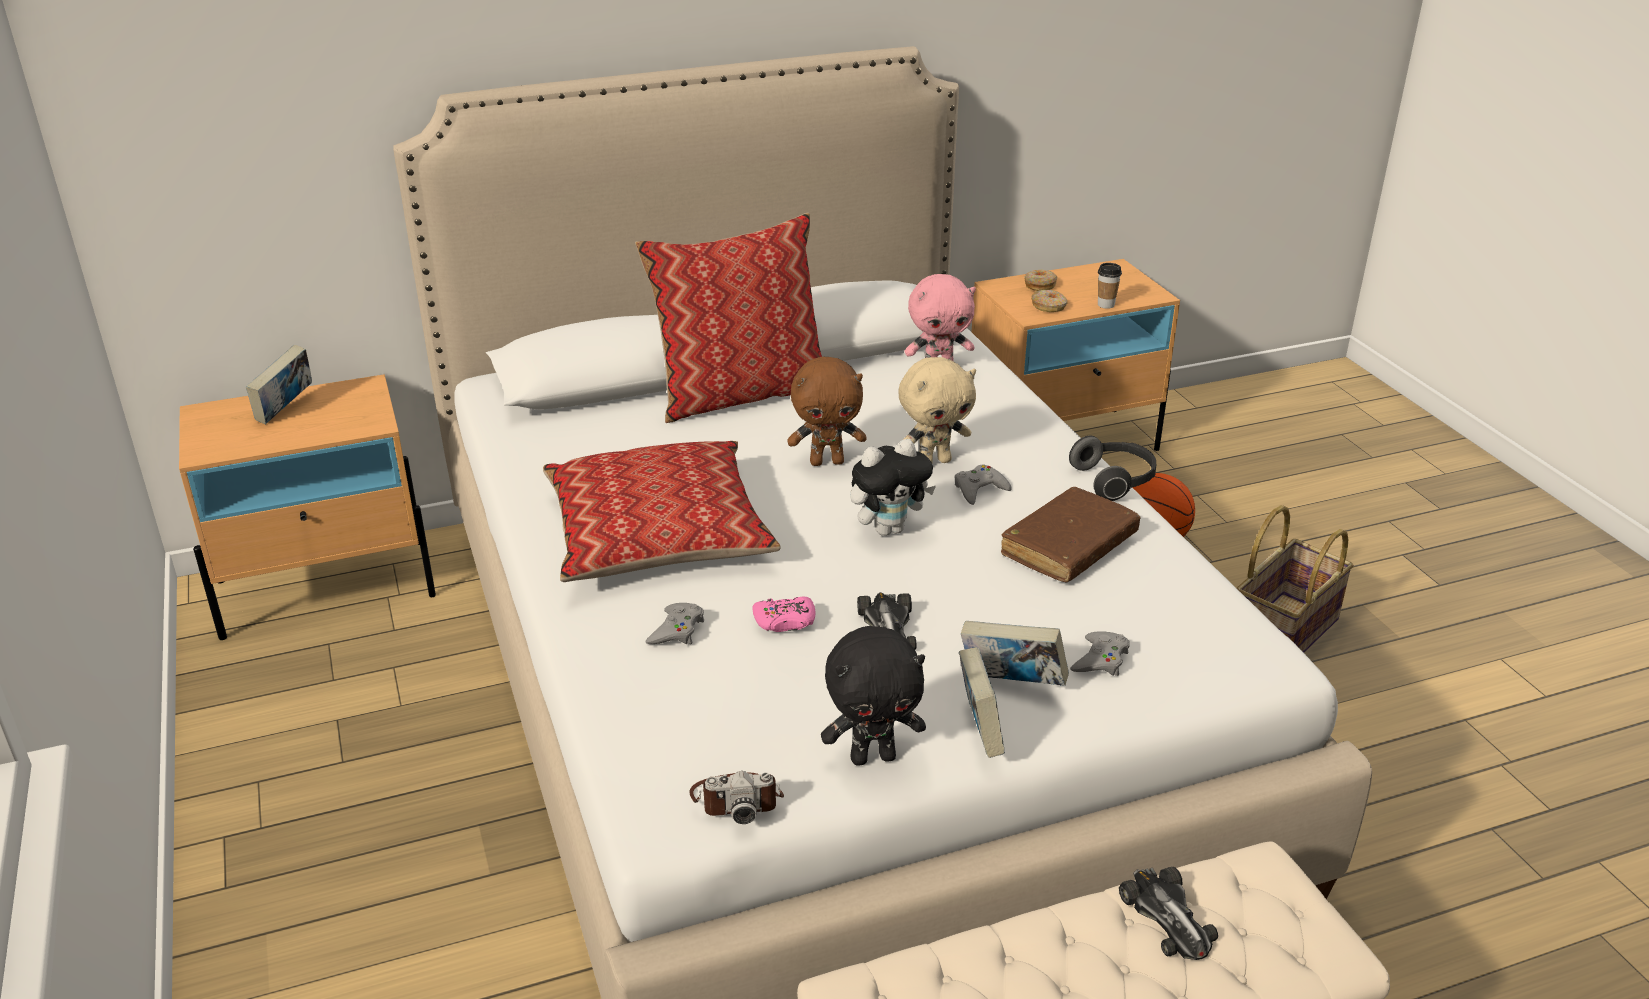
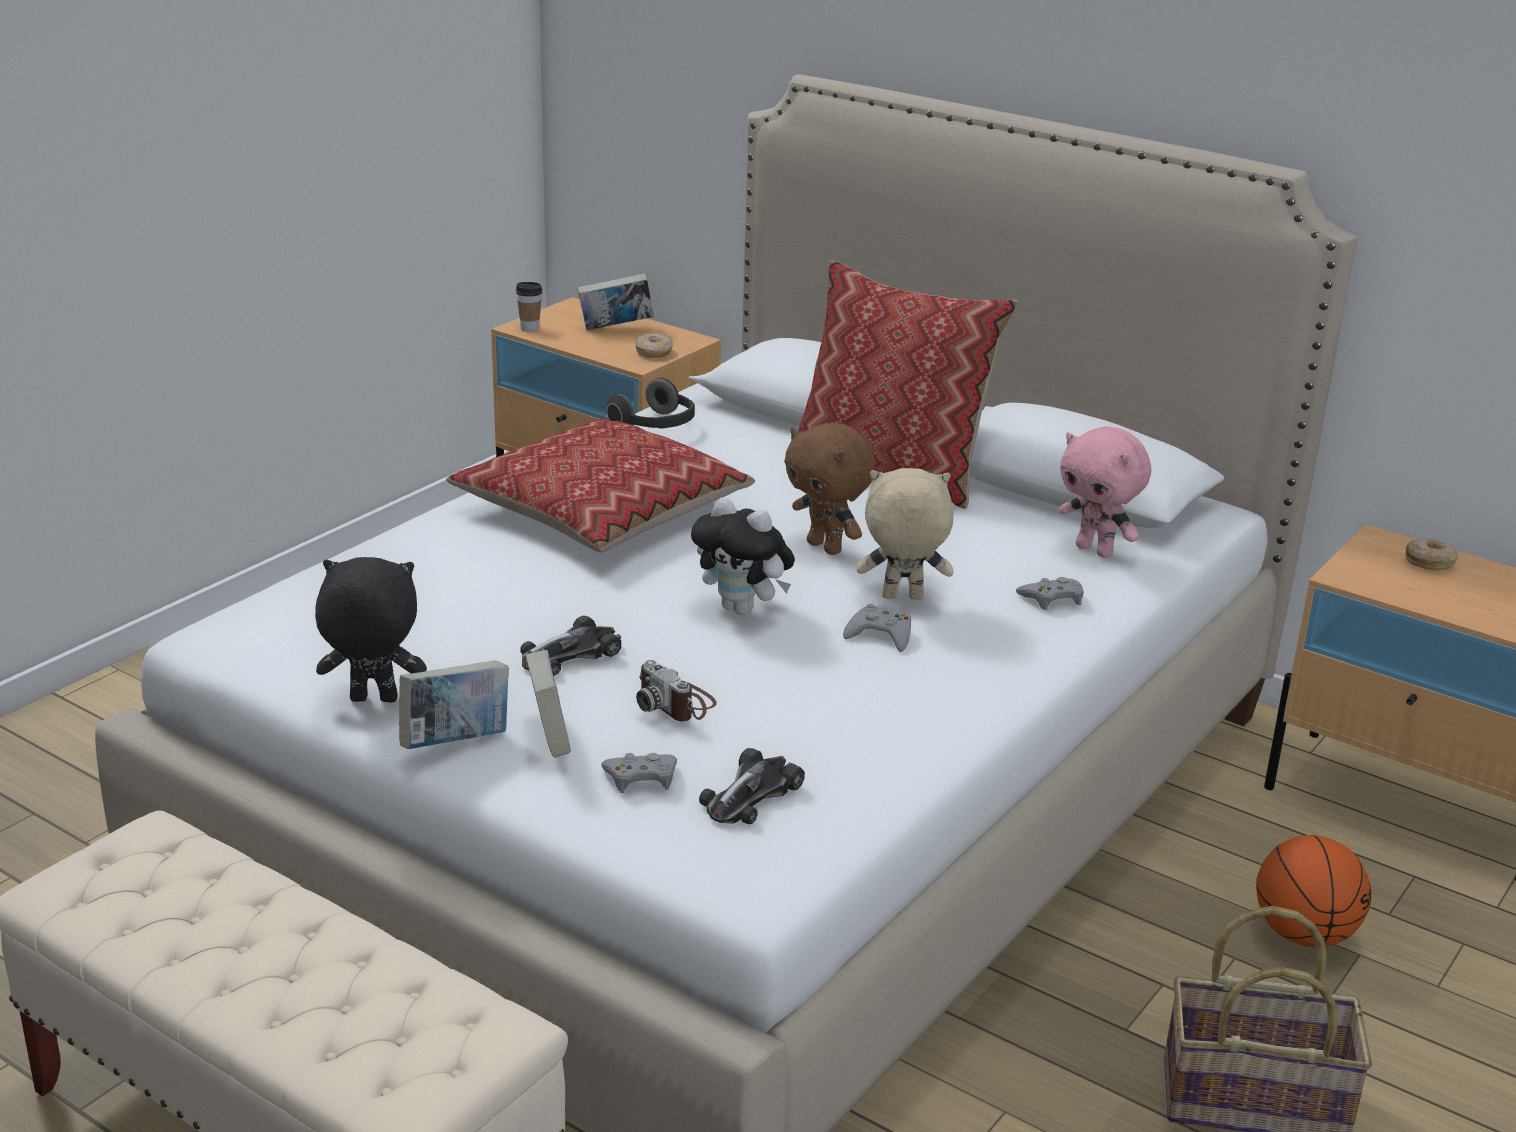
camera: 55 degrees right, 5 degrees down
grey game controller [645,603,704,645] -> grey game controller moved to [1016,577,1084,610]
camera [689,771,784,824] -> camera moved to [636,660,717,721]
pink game controller [752,597,815,632] -> none
black plush toy [821,626,926,766] -> black plush toy turned 135 degrees clockwise [315,557,427,702]
beige plush toy [898,357,976,463] -> beige plush toy turned 150 degrees clockwise [856,468,954,600]
brown book [1001,487,1141,582] -> none
donut [1031,290,1068,312] -> donut moved to [636,333,673,358]
headphones [1069,436,1156,501] -> headphones moved to [606,378,695,429]
cup [1098,263,1122,309] -> cup moved to [516,282,542,332]
toy car [1119,867,1218,960] -> toy car moved to [699,748,805,824]

